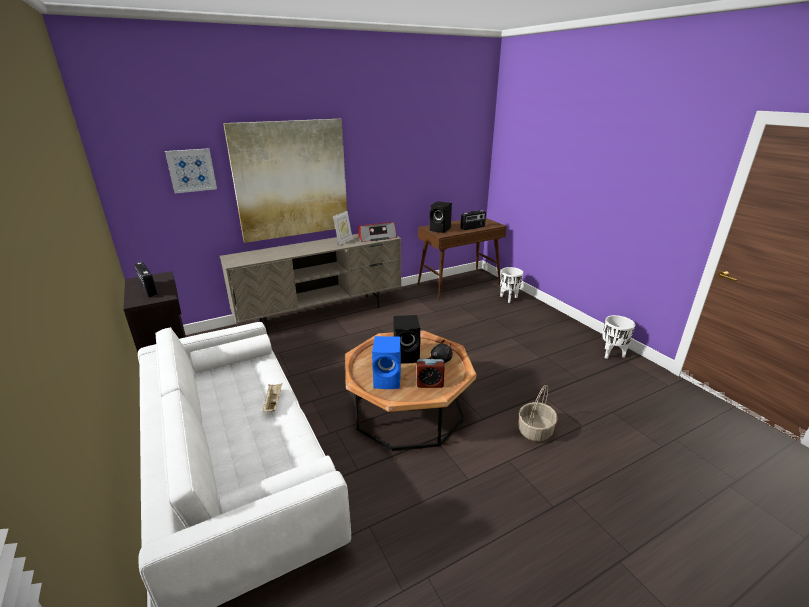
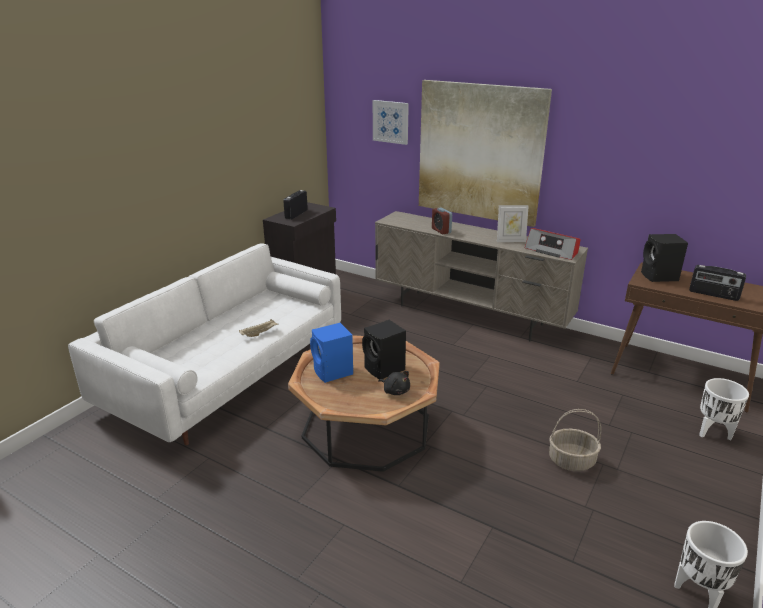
camera: 60 degrees right, 0 degrees up
alarm clock [417,359,445,388] -> alarm clock moved to [432,208,452,234]
basket [519,385,558,441] -> basket moved to [549,409,601,471]

